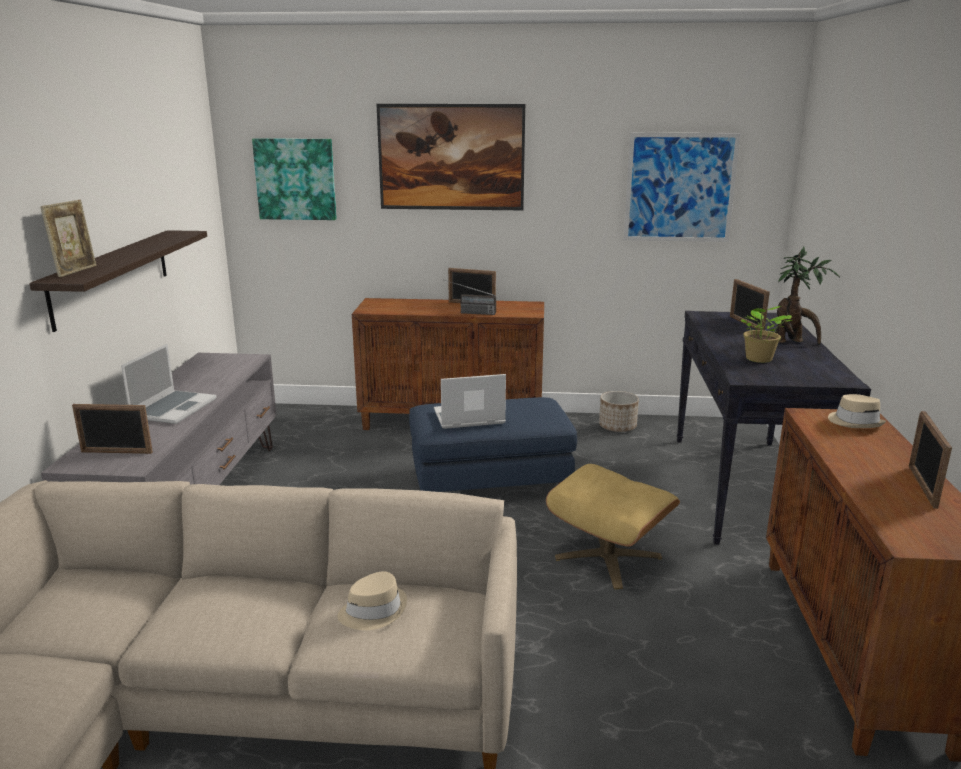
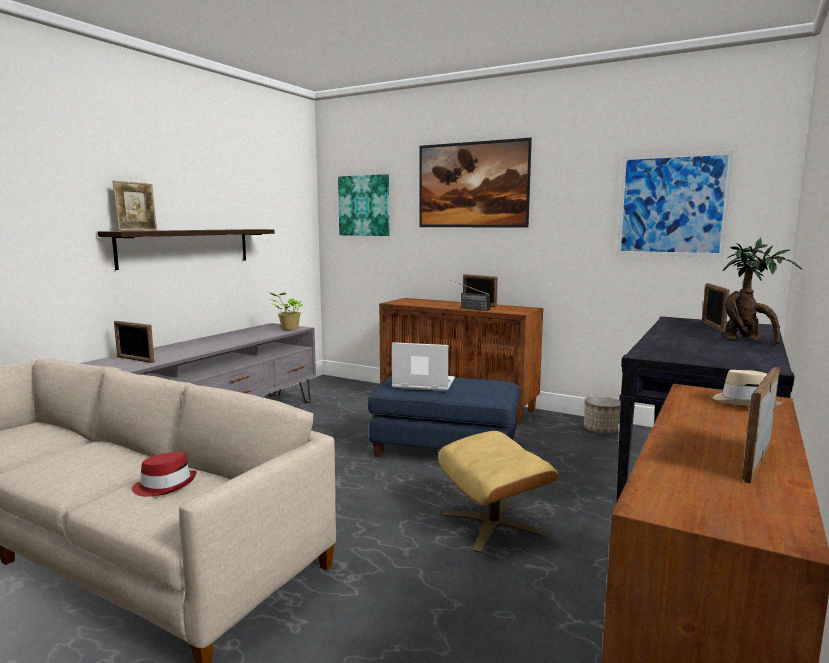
camera: 25 degrees right, 10 degrees down
laptop [121,344,217,424] -> none
beige hat [337,571,407,630] -> red hat [132,452,196,497]
potted plant [741,306,792,363] -> potted plant moved to [270,293,303,330]

